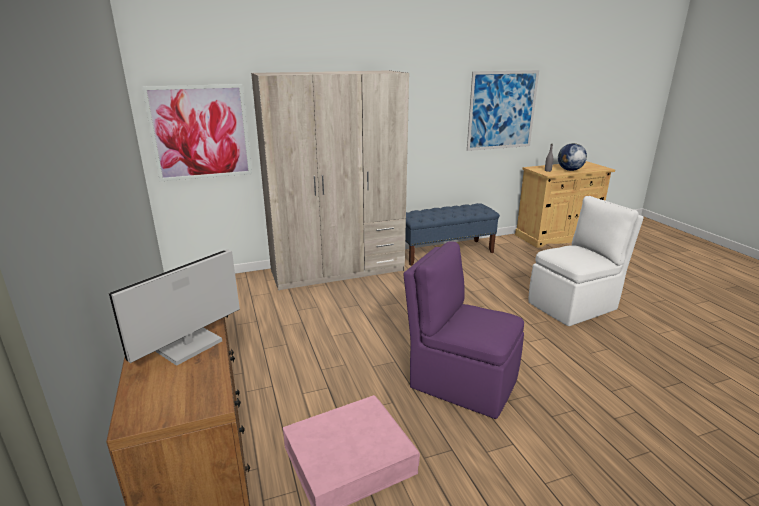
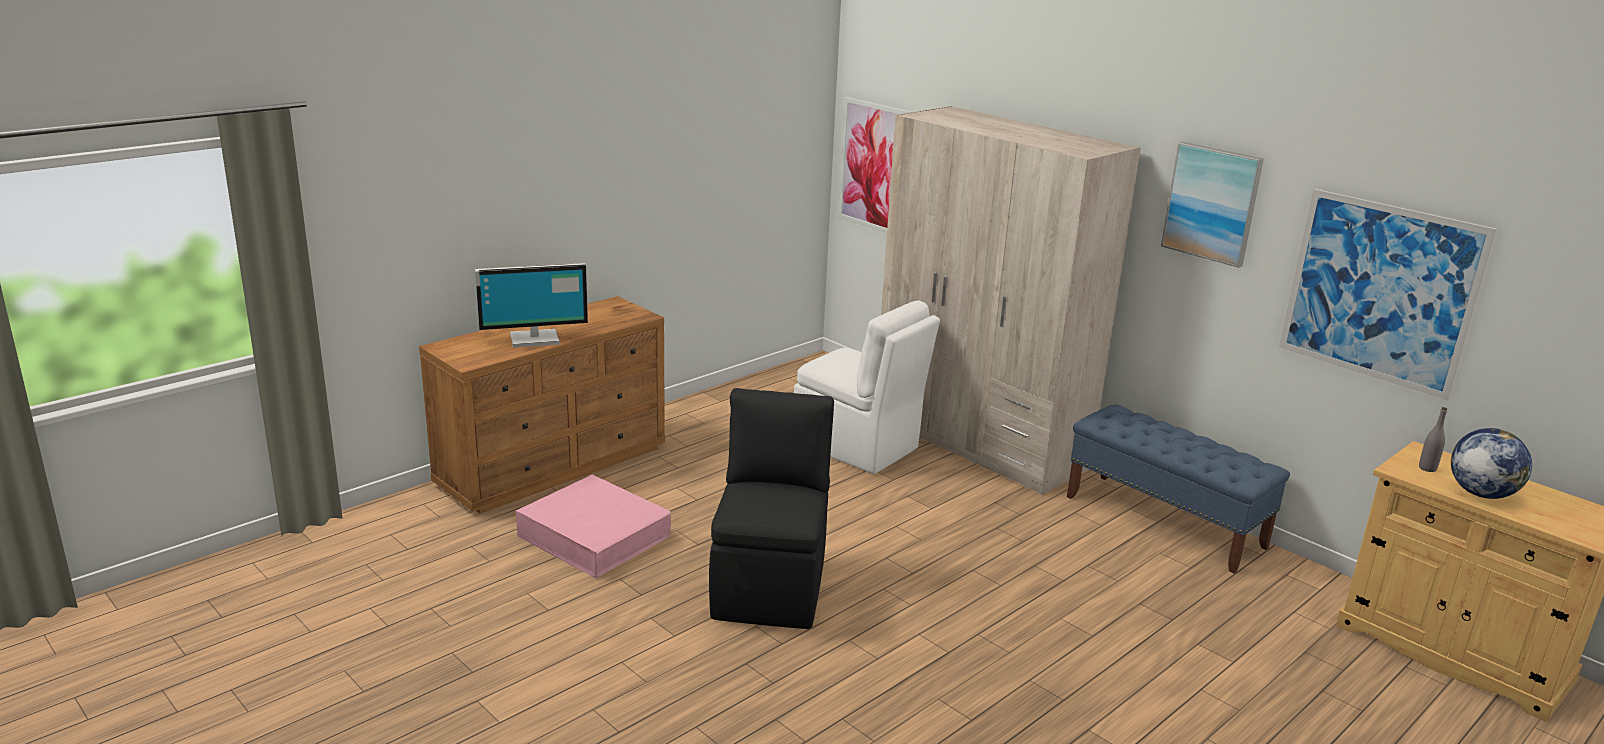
camera: 65 degrees right, 0 degrees up
monitor [109,249,240,366] -> monitor turned 150 degrees clockwise [475,263,588,348]
purple chair [403,241,524,419] -> black chair [709,388,834,629]
white chair [528,196,644,326] -> white chair moved to [794,300,940,474]
none -> picture [1161,142,1264,268]

